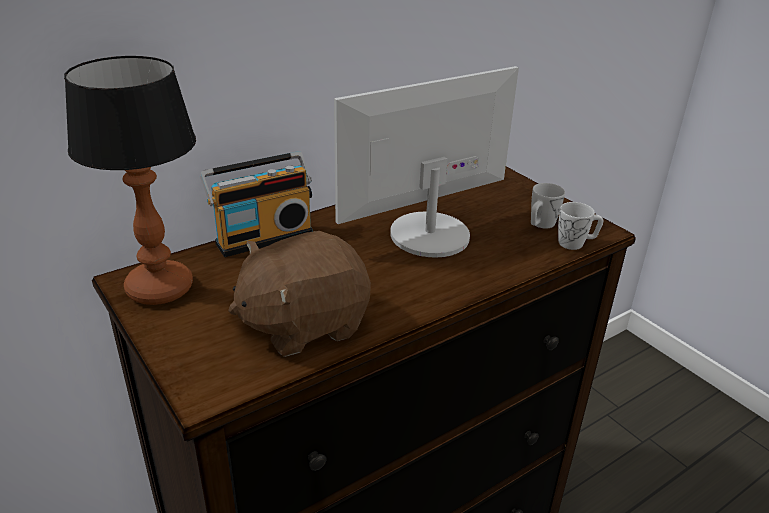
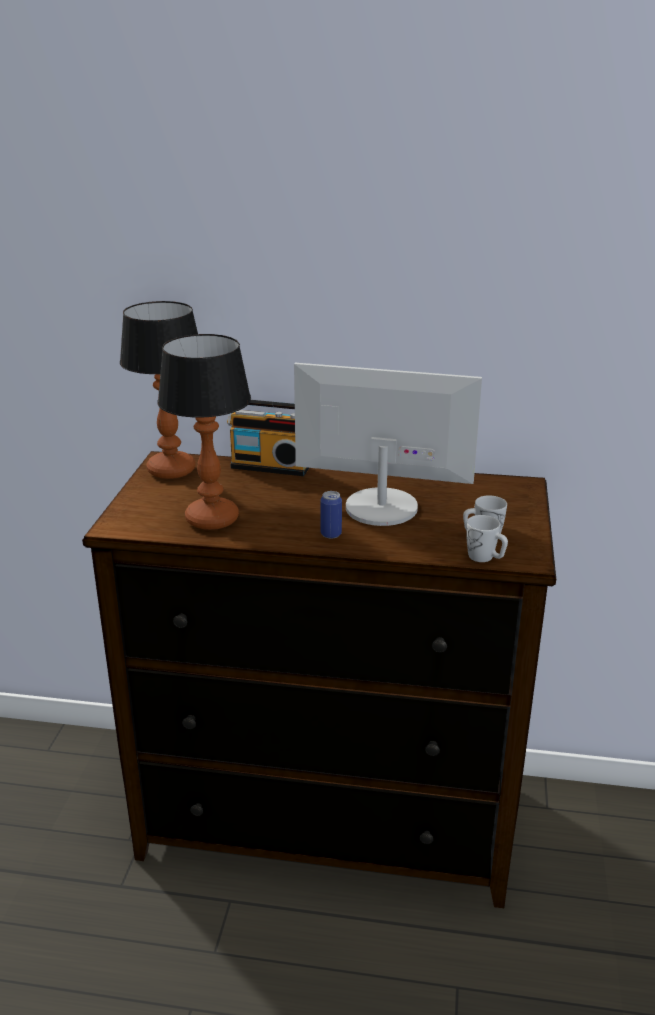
camera: 45 degrees right, 5 degrees down
brown plush toy [228,231,371,357] -> table lamp [158,334,251,530]
none -> can [320,491,342,538]

